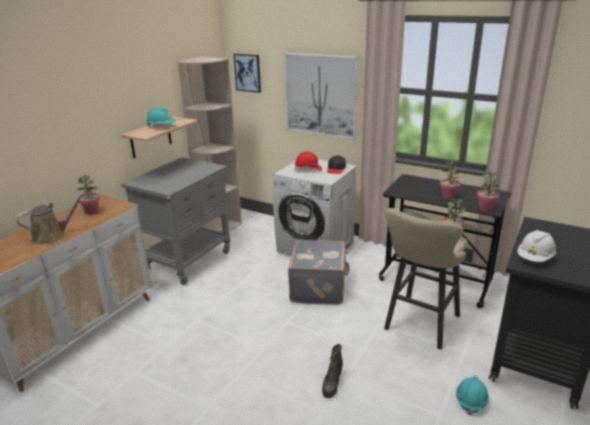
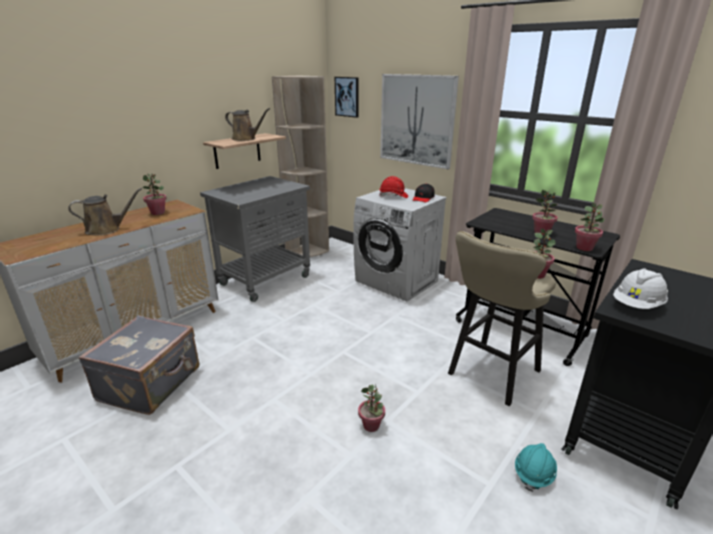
camera: 10 degrees right, 0 degrees up
turquoise hard hat [146,107,175,127] -> brown watering can [225,108,270,141]
grey suitcase [288,239,349,305] -> grey suitcase moved to [78,316,199,415]
black boot [322,344,343,398] -> potted plant [358,384,385,432]

